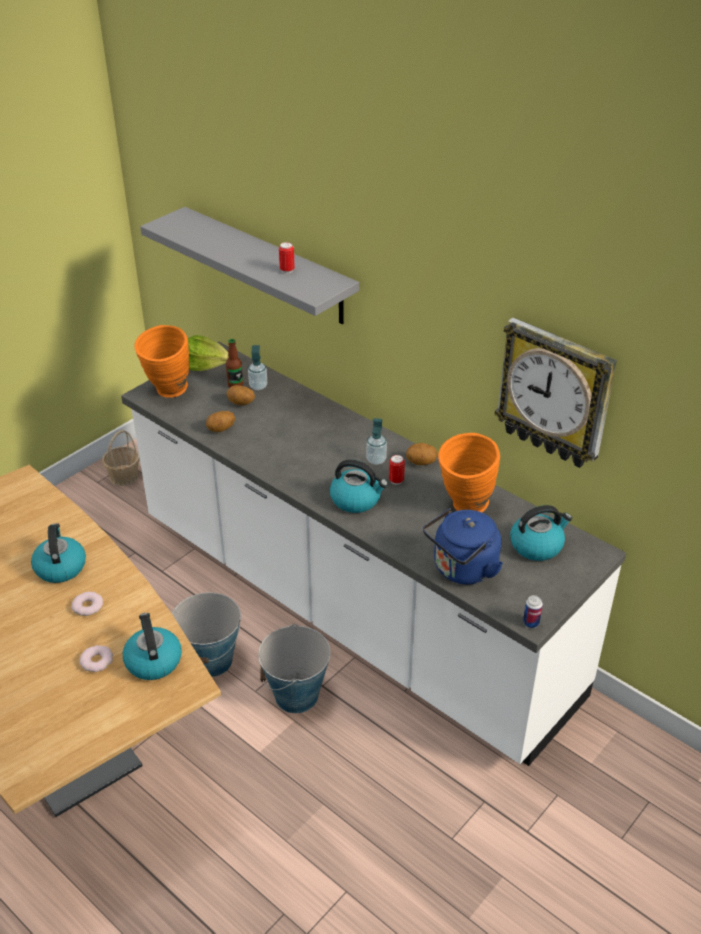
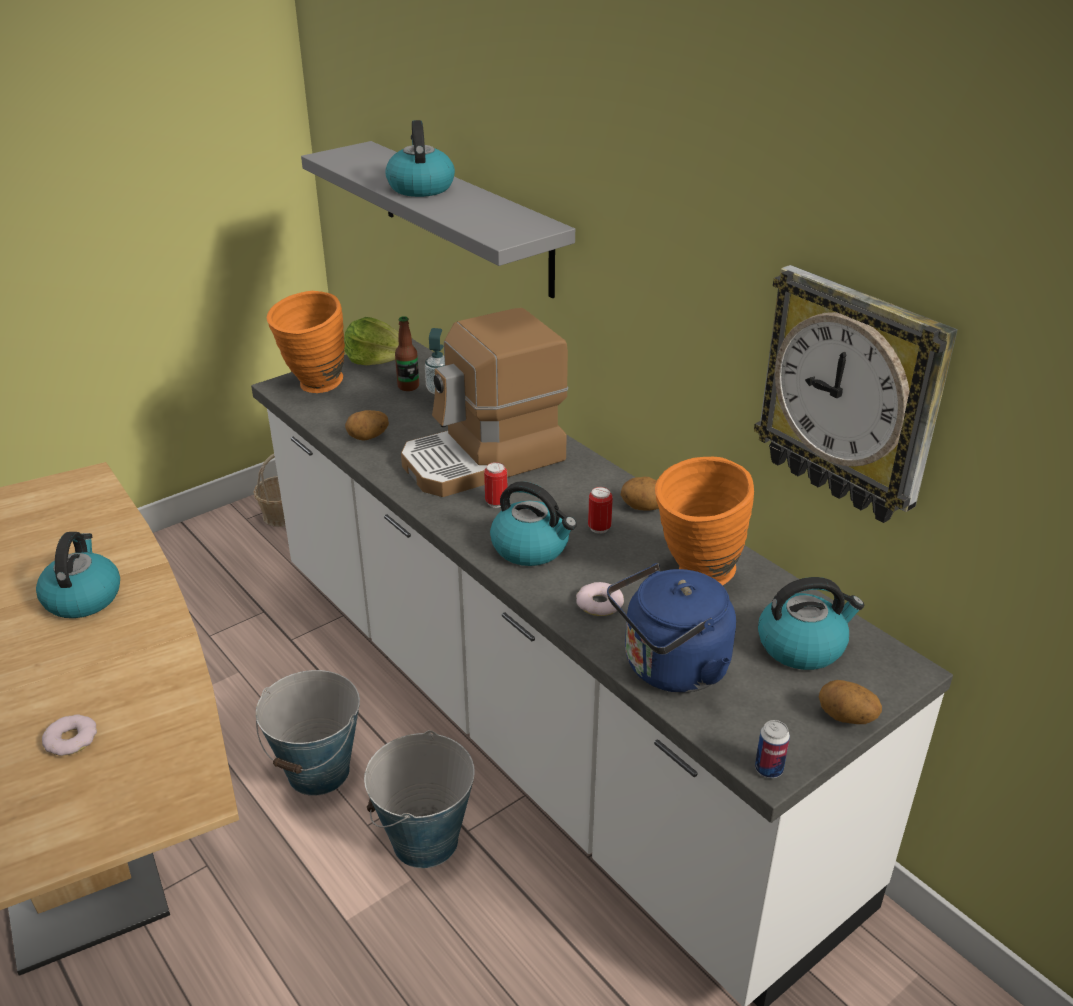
camera: 10 degrees right, 5 degrees down
donut [71,592,103,616] -> donut moved to [576,582,624,616]
kettle [123,613,182,680] -> kettle moved to [385,120,455,197]
potato [227,385,255,405] -> potato moved to [819,680,882,724]
can [279,242,295,273] -> can moved to [484,462,507,508]
soap dispenser [366,418,387,465] -> none
none -> coffee machine [401,308,568,497]

